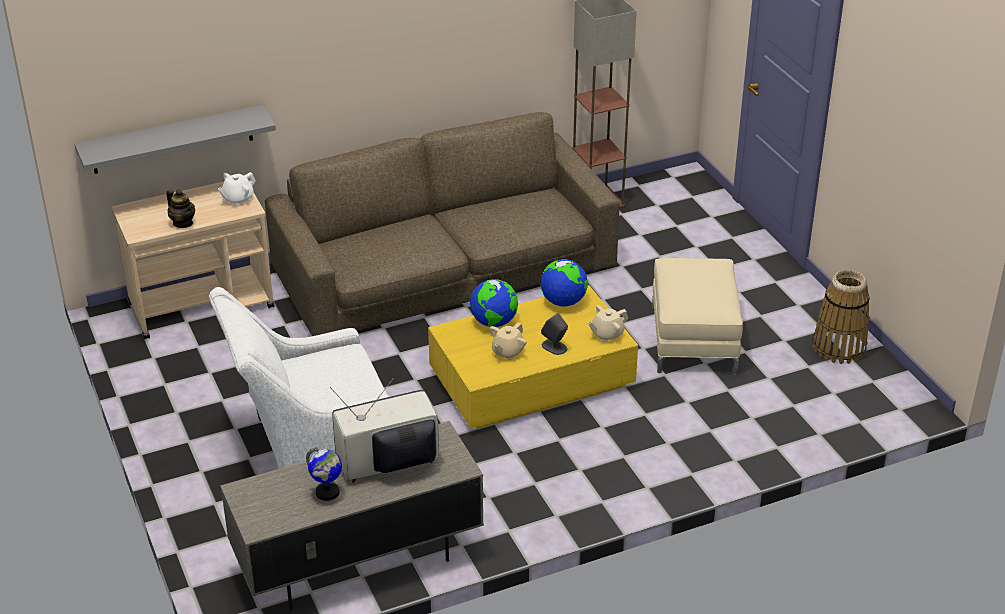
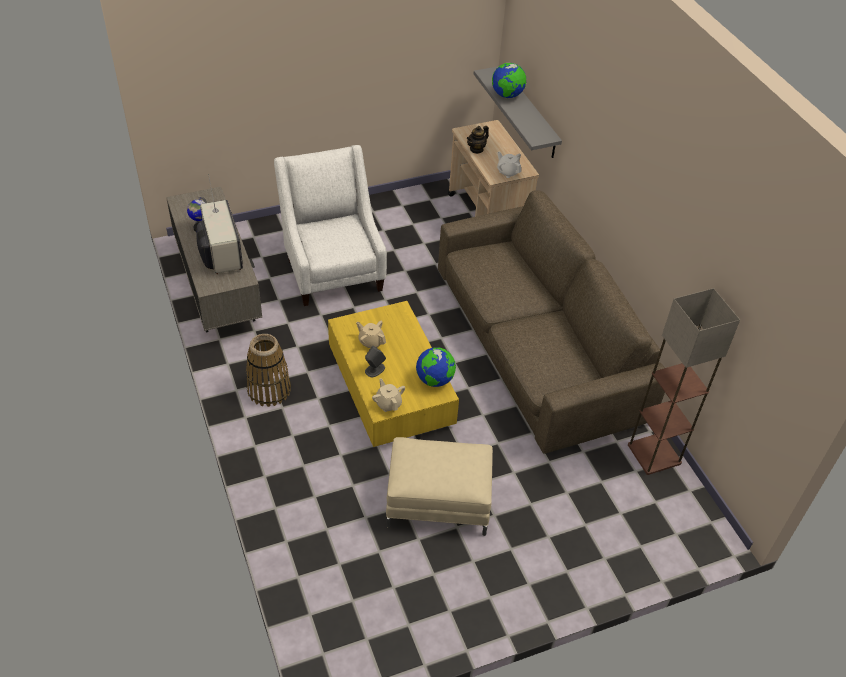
camera: 90 degrees right, 10 degrees up
globe [470,279,518,327] -> globe moved to [492,63,526,98]
basket [813,270,870,364] -> basket moved to [246,334,291,407]

